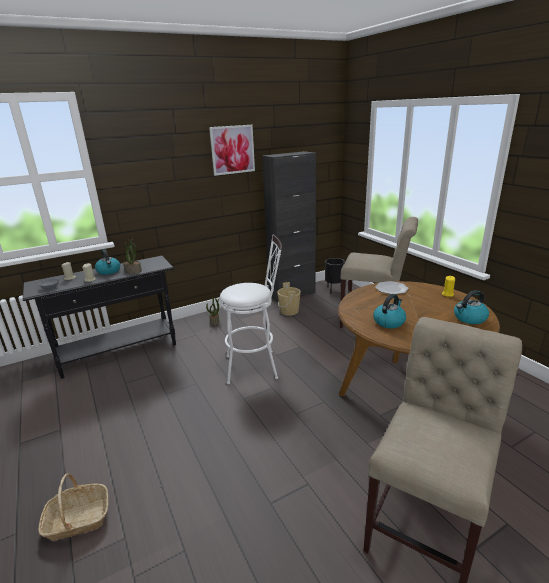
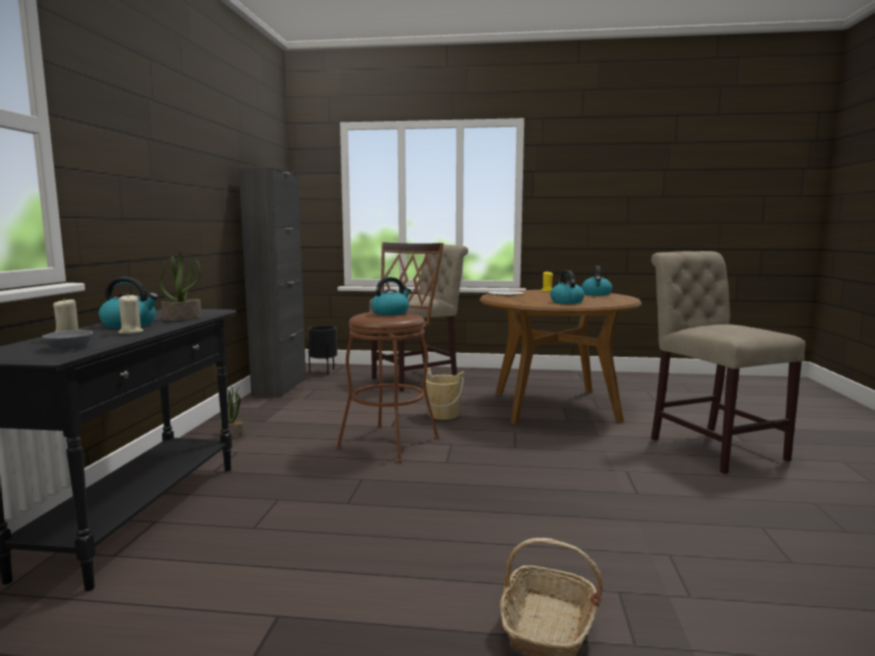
camera: 55 degrees left, 15 degrees down
picture [209,125,255,176] -> none
white stool [220,235,282,384] -> brown stool [336,242,444,463]
beige bucket [277,282,301,316] -> beige bucket moved to [423,368,464,420]
none -> kettle [371,277,411,315]

